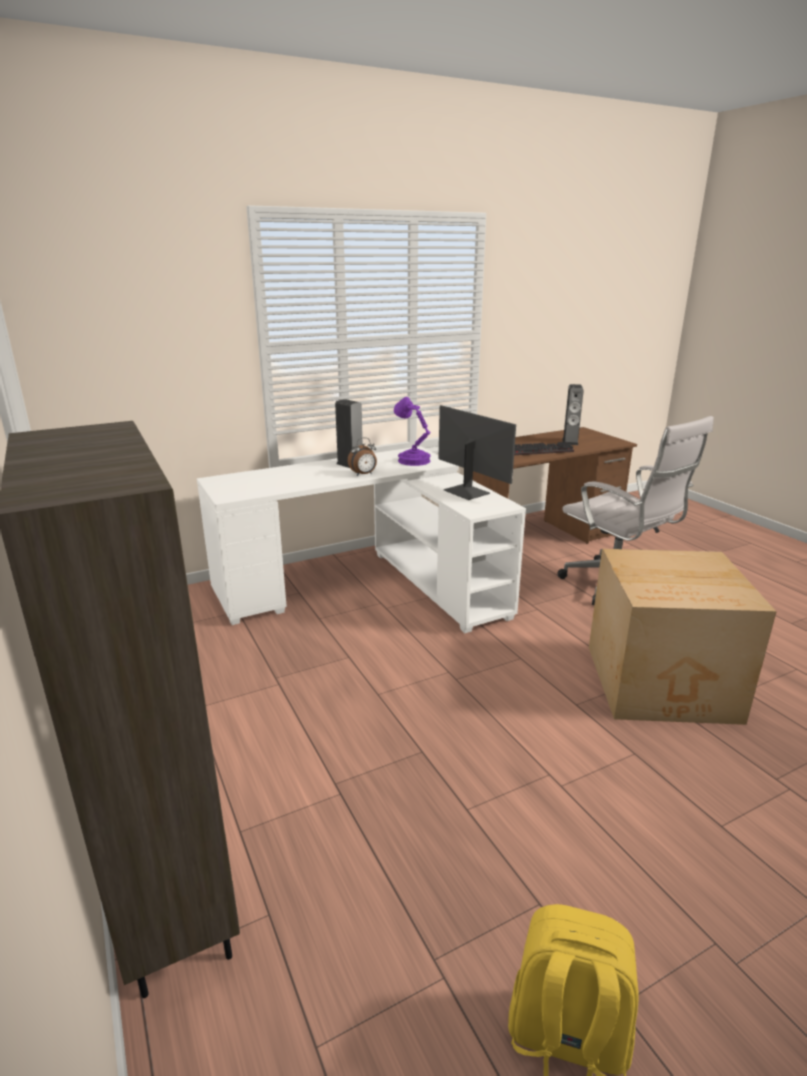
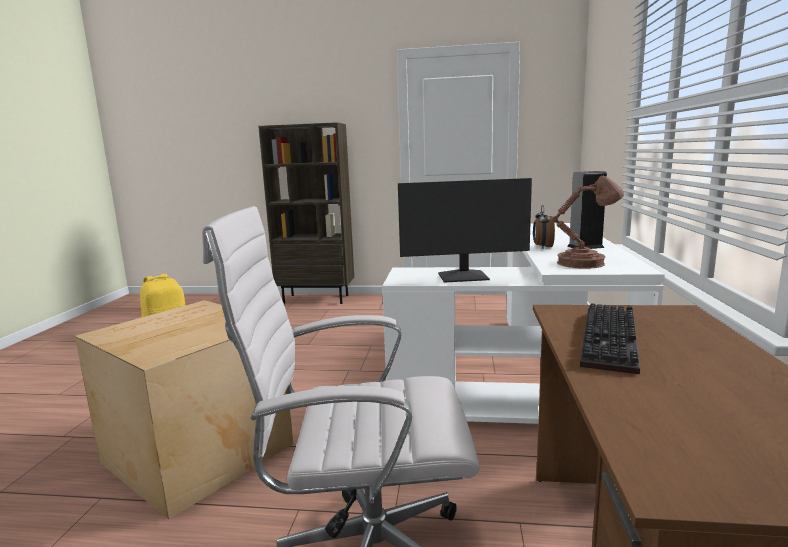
camera: 125 degrees right, 10 degrees down
purple table lamp [394,397,431,466] -> brown table lamp [552,176,624,269]
speaker [562,384,584,445] -> none

